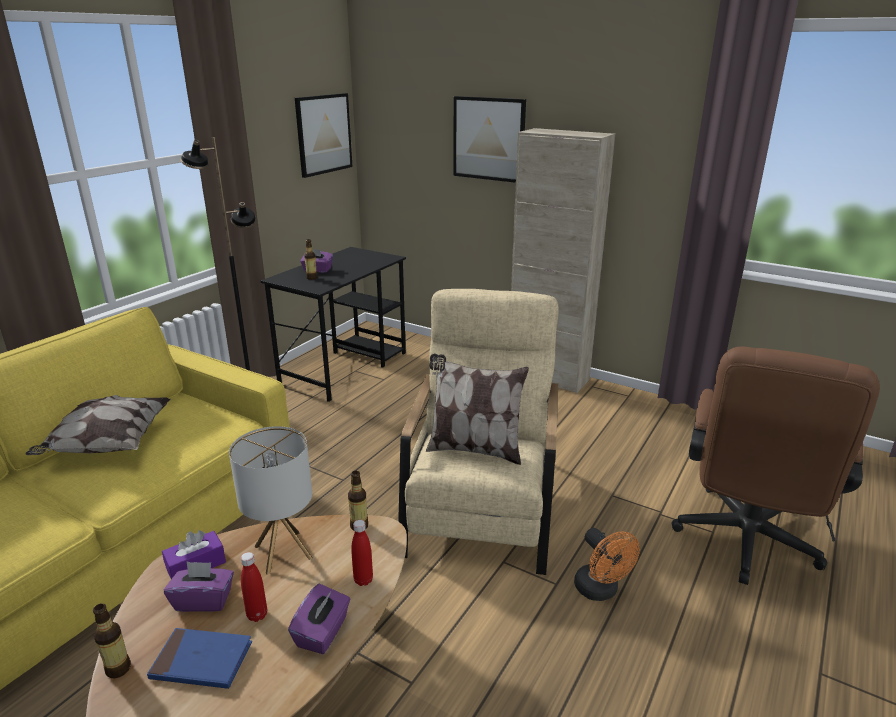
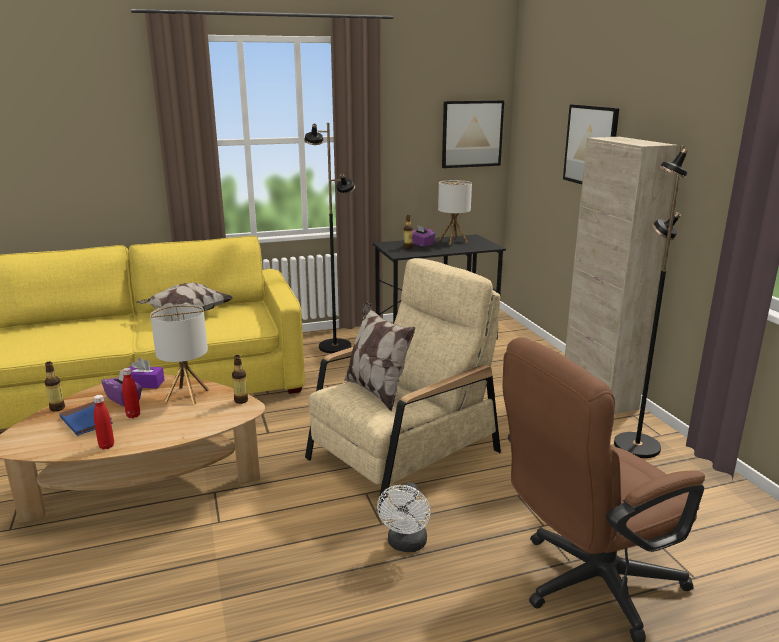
camera: 40 degrees right, 5 degrees down
purple tissue box [288,583,350,654] -> none
red bottle [351,520,373,586] -> red bottle moved to [94,395,114,449]
orange fan [574,528,640,601] -> white fan [377,483,431,552]
none -> table lamp [438,180,472,245]
none -> black floor lamp [614,145,688,458]

